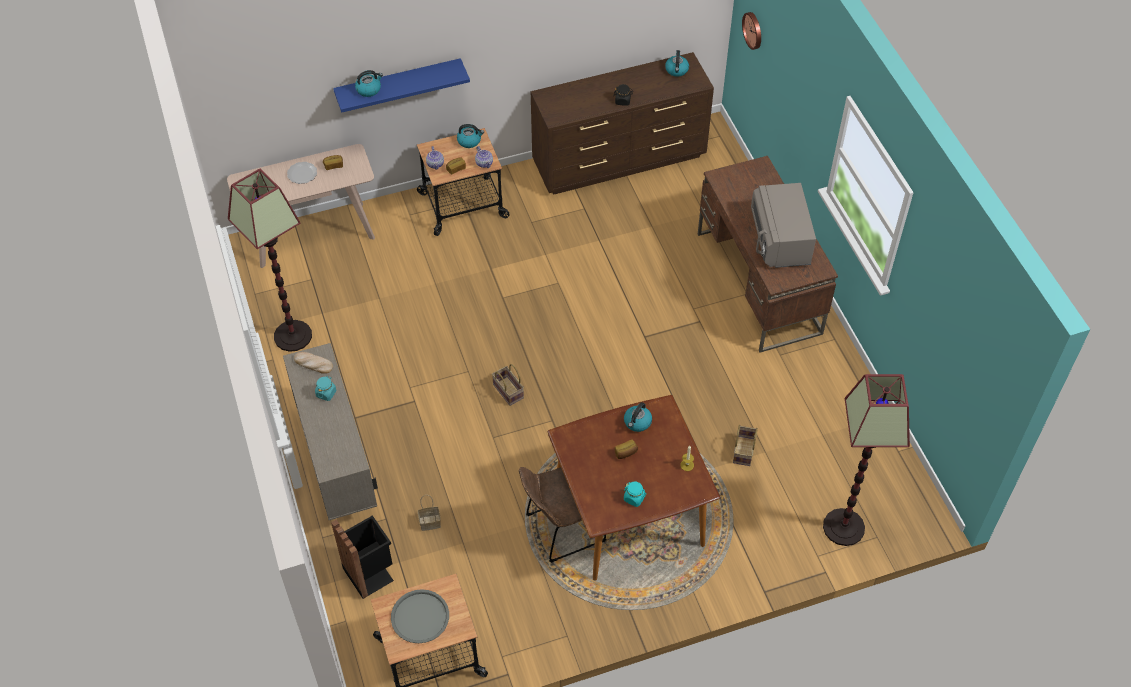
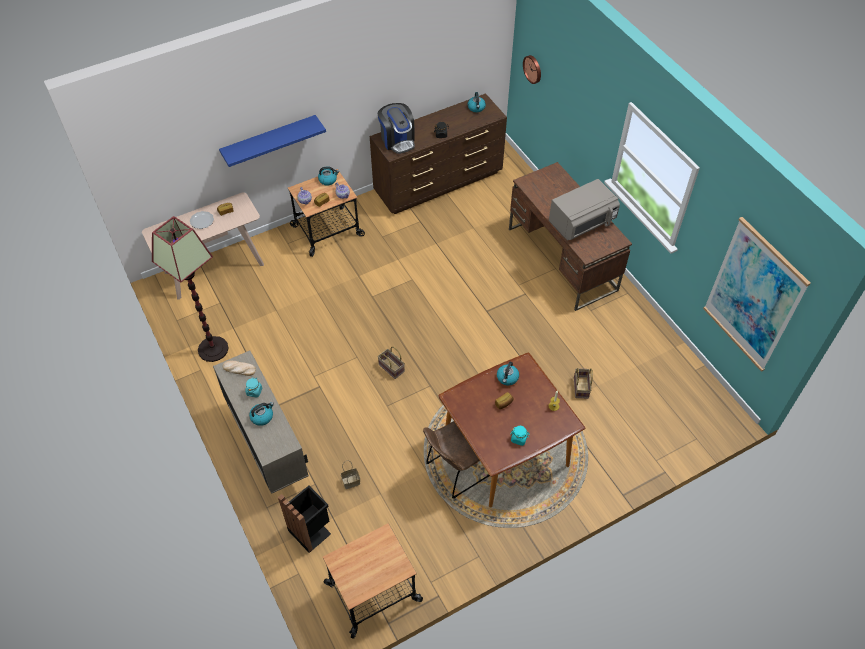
camera: 10 degrees left, 0 degrees up
kettle [355,70,383,97] -> kettle moved to [249,402,274,426]
grey tray [391,589,449,643] -> none
grey microwave [751,183,816,268] -> grey microwave turned 105 degrees counterclockwise [549,179,620,241]
floor lamp [823,374,910,546] -> none
none -> coffee machine [377,103,415,154]
none -> picture [703,217,811,372]

